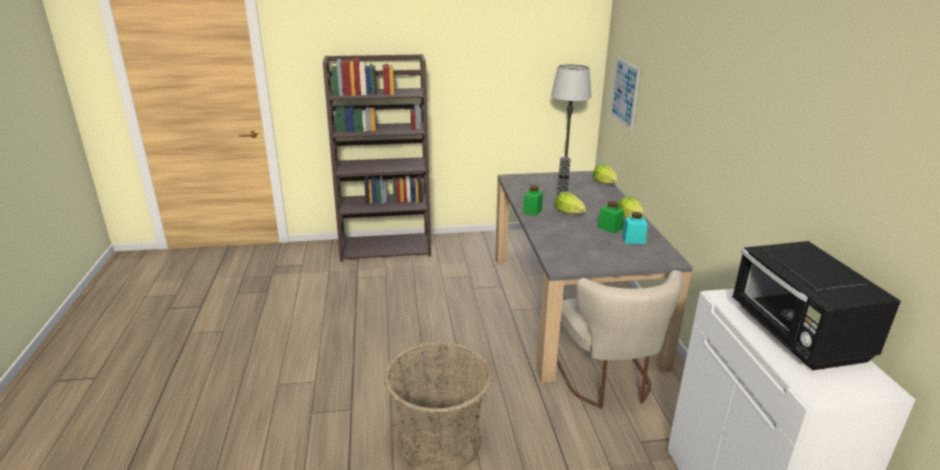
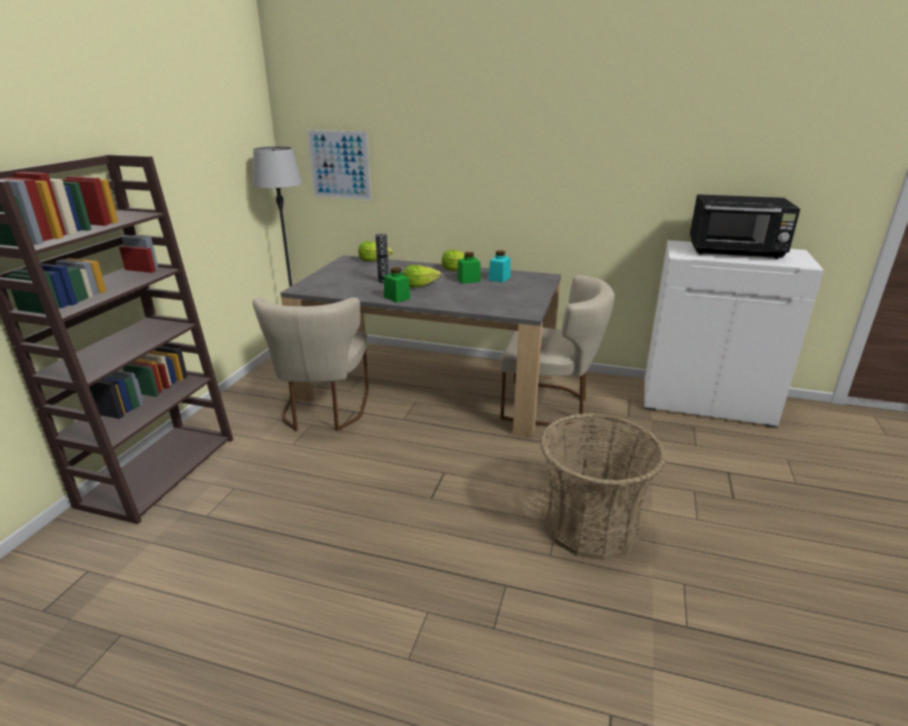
camera: 65 degrees left, 0 degrees up
none -> beige chair [253,297,369,431]

